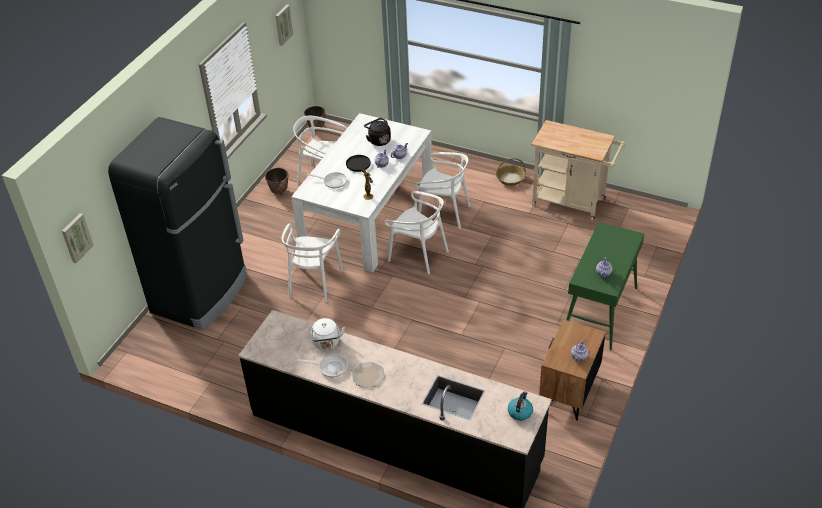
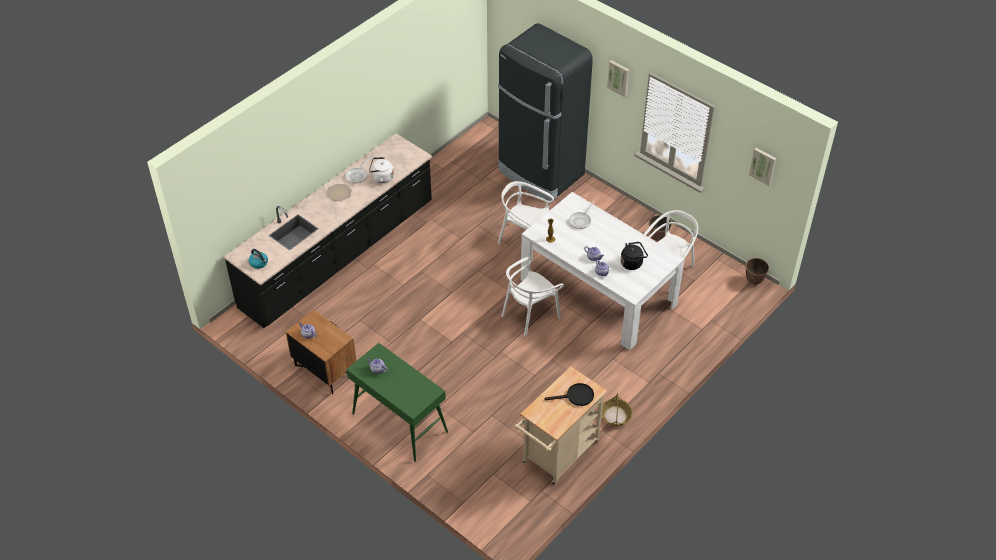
camera: 105 degrees right, 5 degrees up
picture [62,213,94,263] -> picture moved to [607,60,629,97]
black frying pan [346,155,373,183] -> black frying pan moved to [544,383,594,406]
white chair [415,152,471,229] -> none

